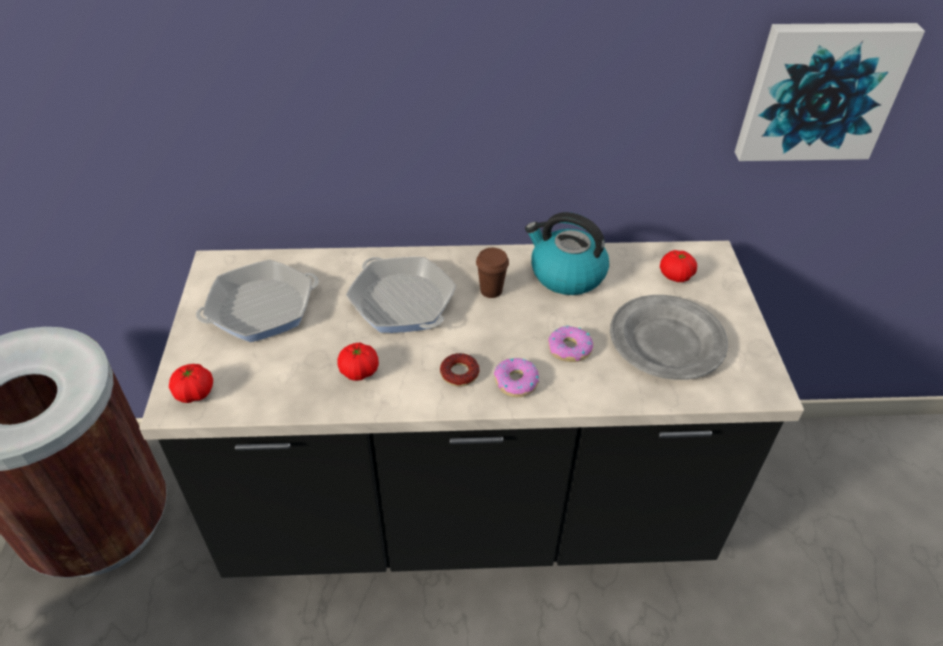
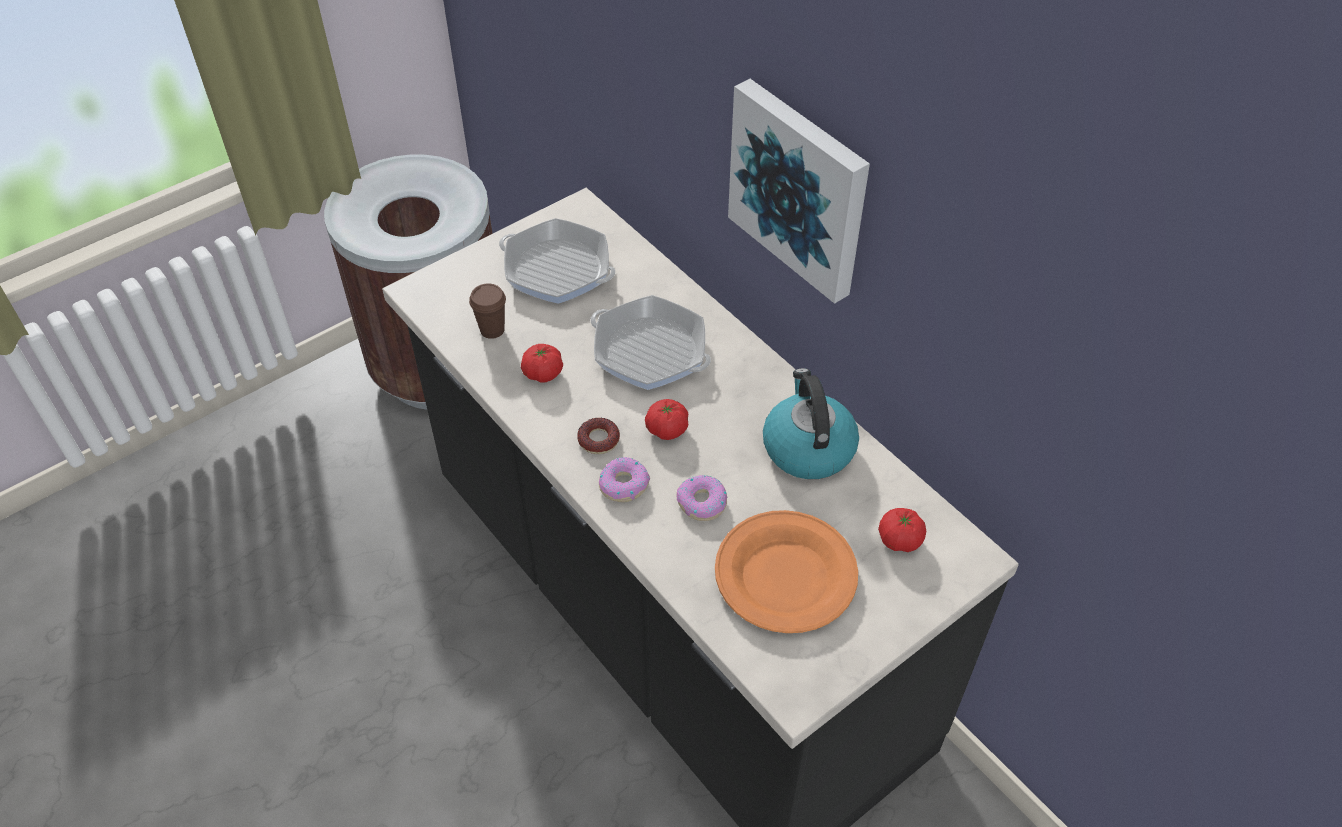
camera: 55 degrees right, 5 degrees up
tomato [169,364,213,403] -> tomato moved to [645,399,688,440]
frying pan [346,257,456,333] -> frying pan turned 75 degrees counterclockwise [590,295,711,390]
brown cup [476,248,509,298] -> brown cup moved to [469,283,506,339]
grey plate [610,295,728,380] -> orange plate [715,510,858,633]
picture [735,23,925,161] -> picture moved to [728,79,870,304]

